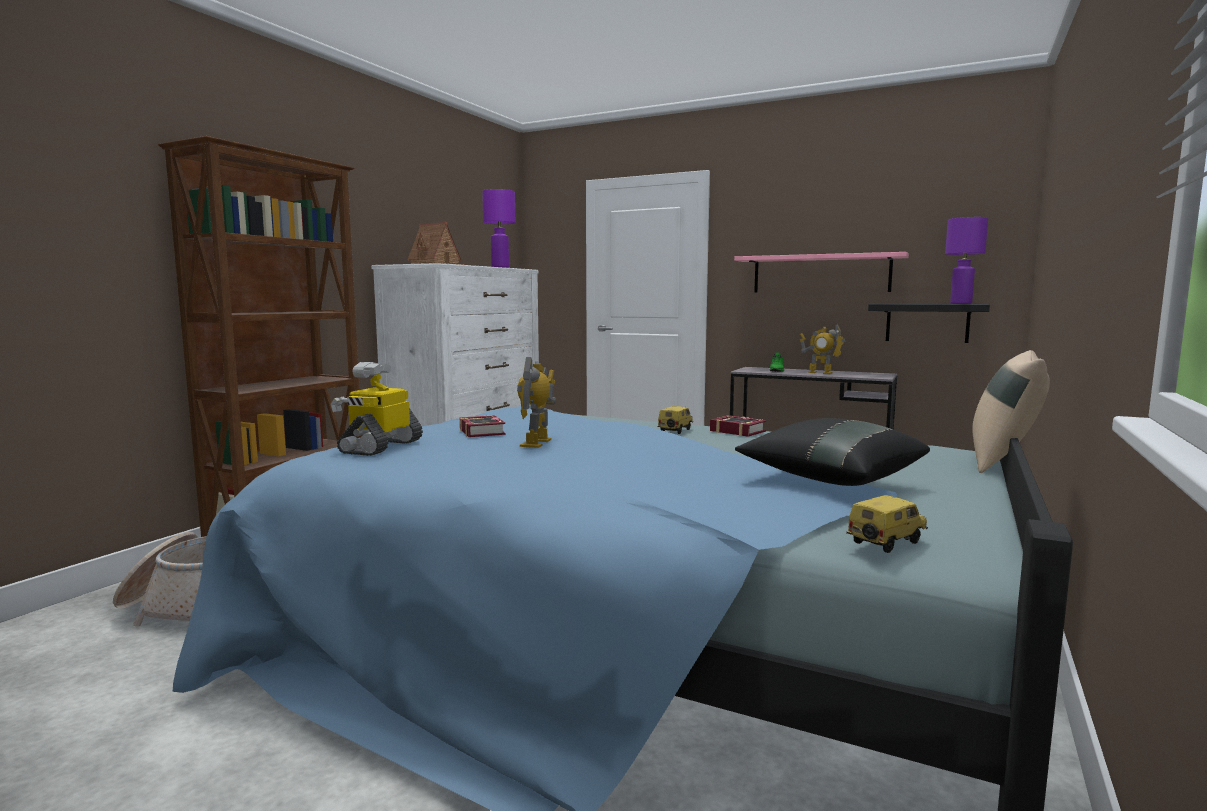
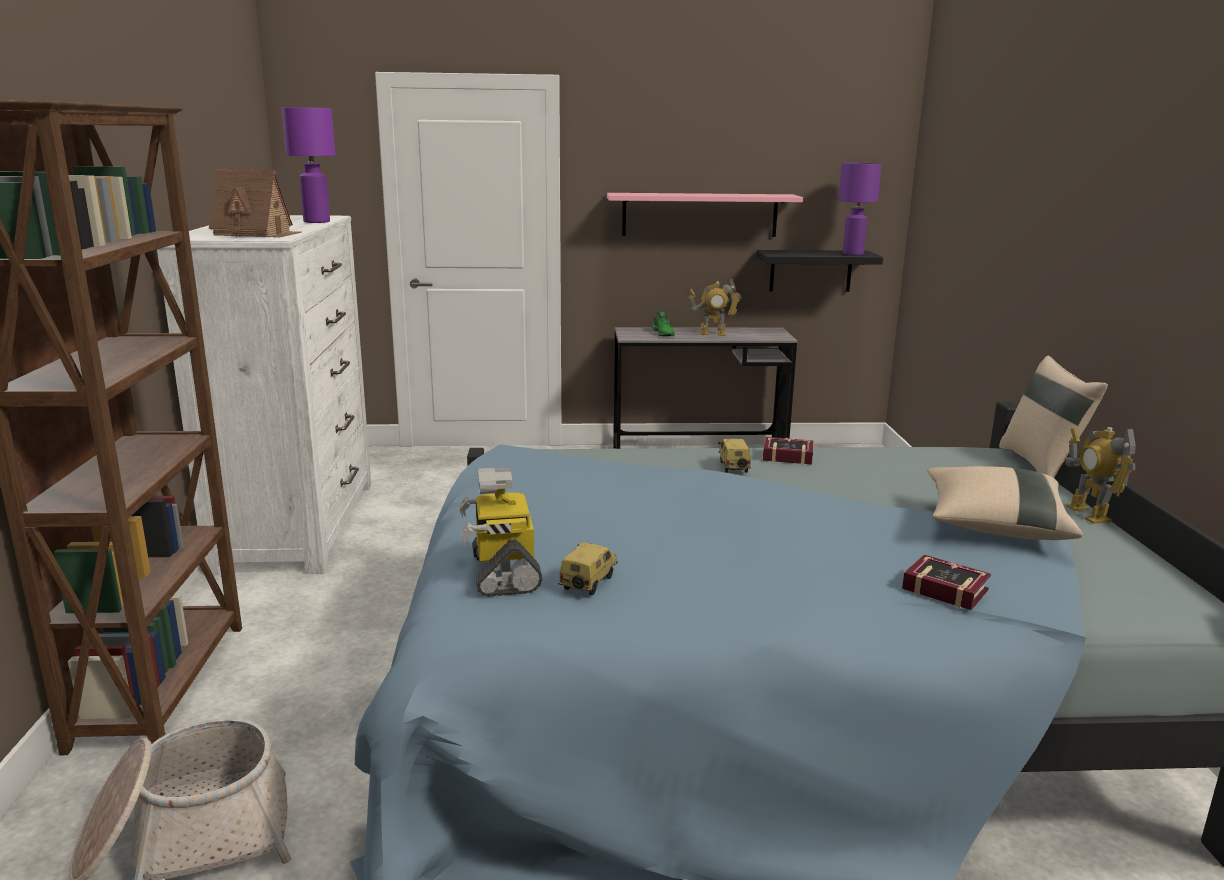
camera: 30 degrees left, 10 degrees up
book [460,415,506,437] -> book moved to [902,555,991,610]
toy robot [517,357,556,448] -> toy robot moved to [1065,427,1136,524]
black pillow [735,418,930,486] -> beige pillow [928,466,1083,540]
toy car [846,495,928,553] -> toy car moved to [558,542,618,595]

